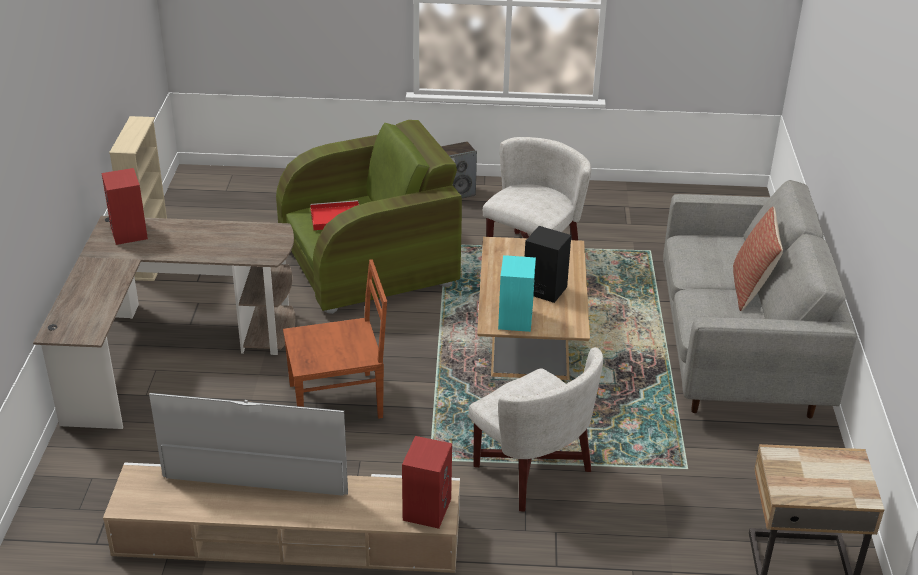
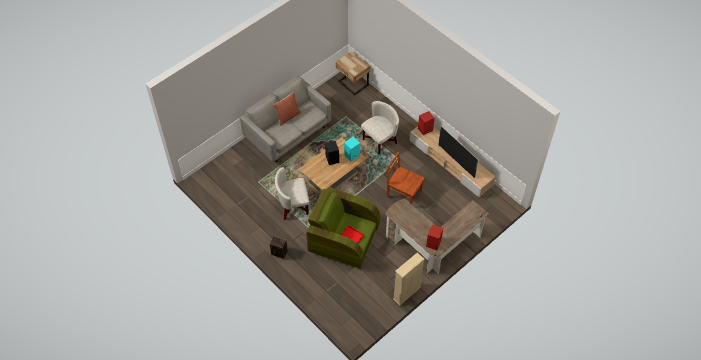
camera: 135 degrees left, 20 degrees up
white armchair [468,347,603,512] -> white armchair turned 45 degrees clockwise [361,101,399,155]

